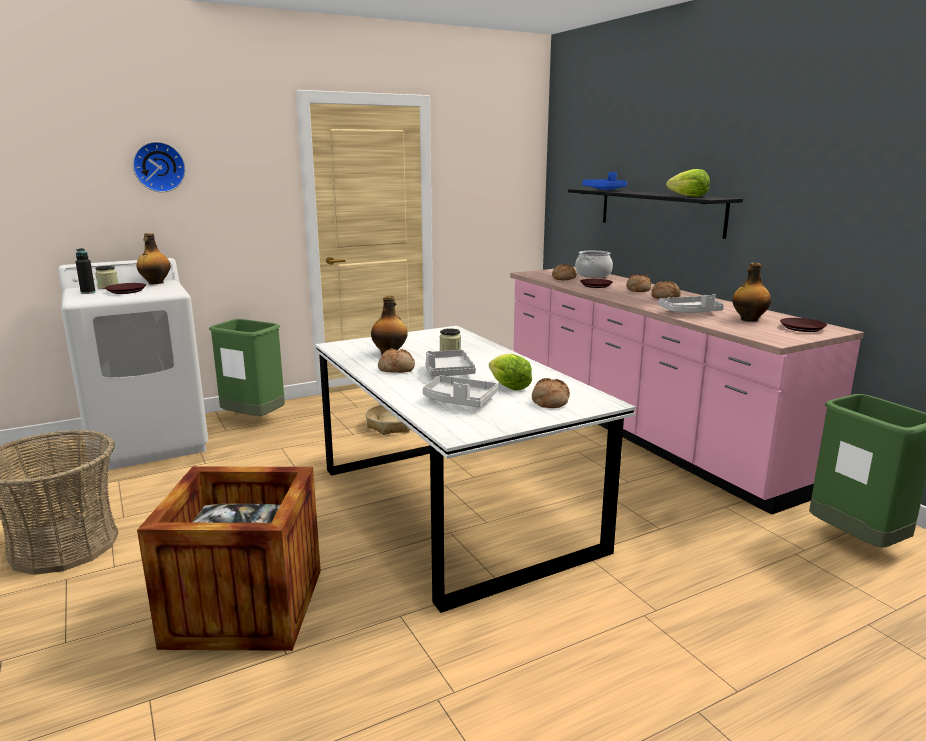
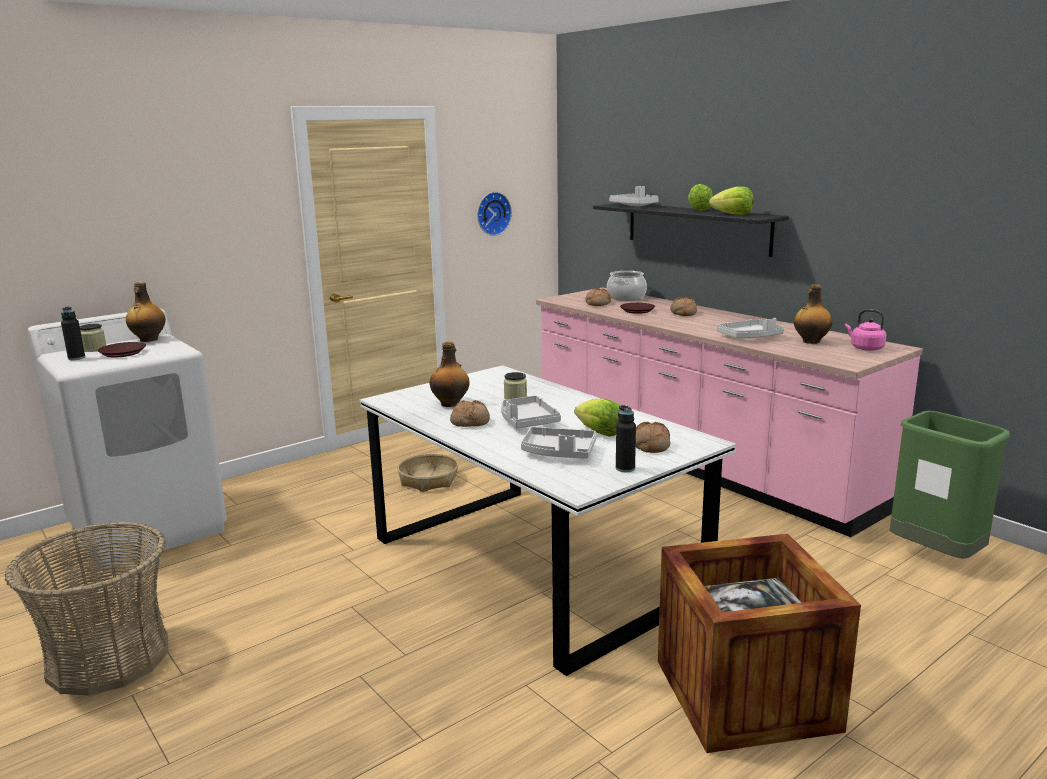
camera: 10 degrees left, 0 degrees up
wall clock [133,142,186,192] -> wall clock moved to [477,192,512,236]
crate [137,466,321,651] -> crate moved to [658,534,861,753]
green trash can [209,319,285,416] -> none
blue tray [582,172,627,190] -> grey tray [609,186,659,206]
bread [651,281,681,299] -> none
brown plate [780,318,827,332] -> pink kettle [845,309,887,351]
none -> black bottle [616,405,636,472]
none -> lettuce [688,184,713,211]

